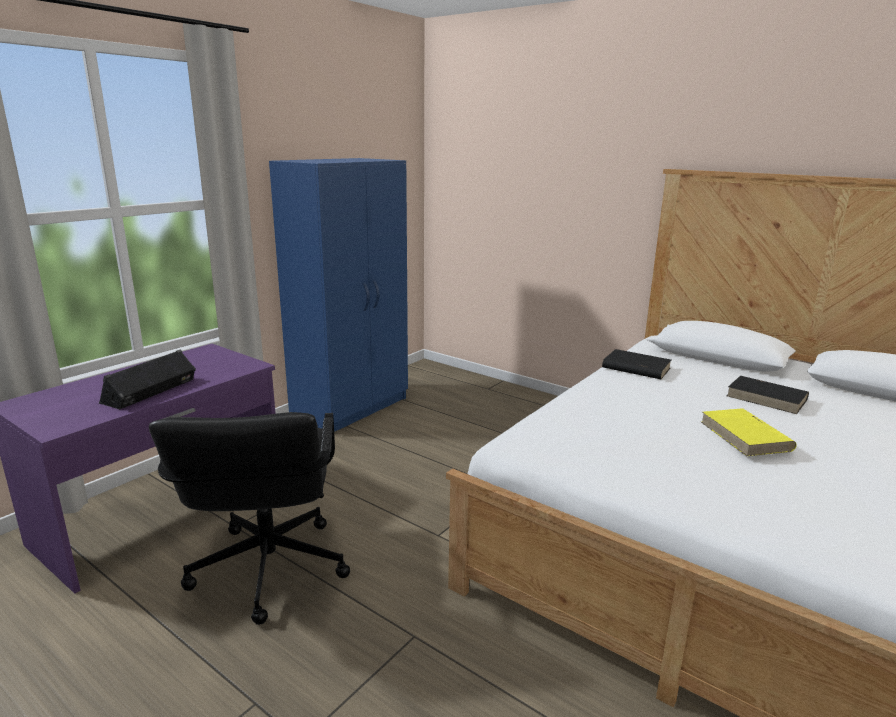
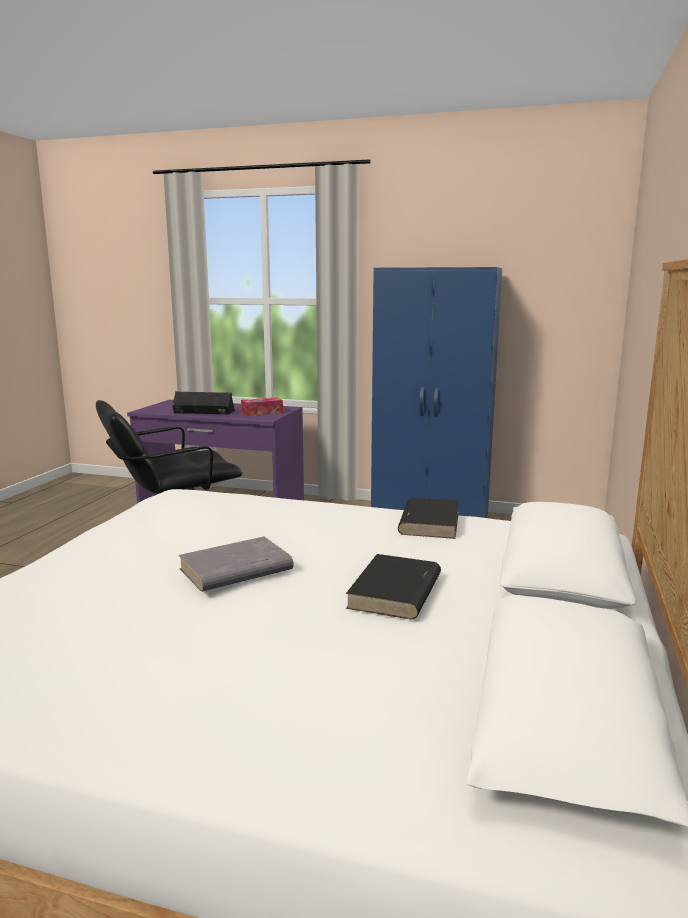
camera: 70 degrees right, 5 degrees down
yellow book [701,408,797,456] -> grey book [179,537,294,592]
none -> tissue box [241,397,283,416]

